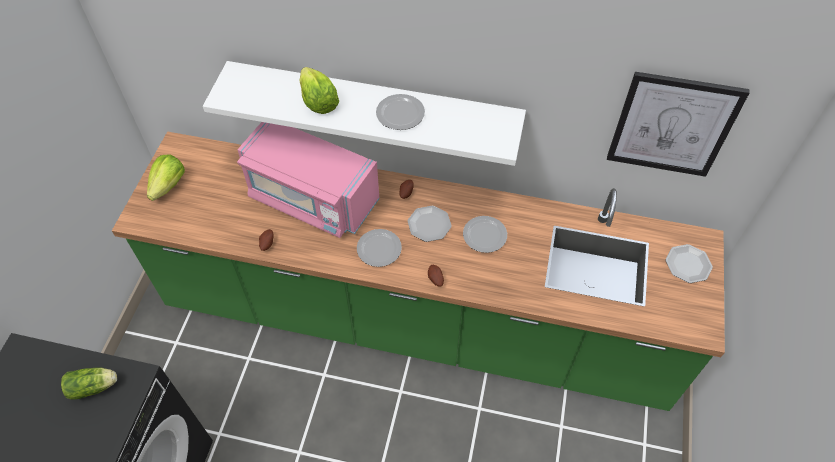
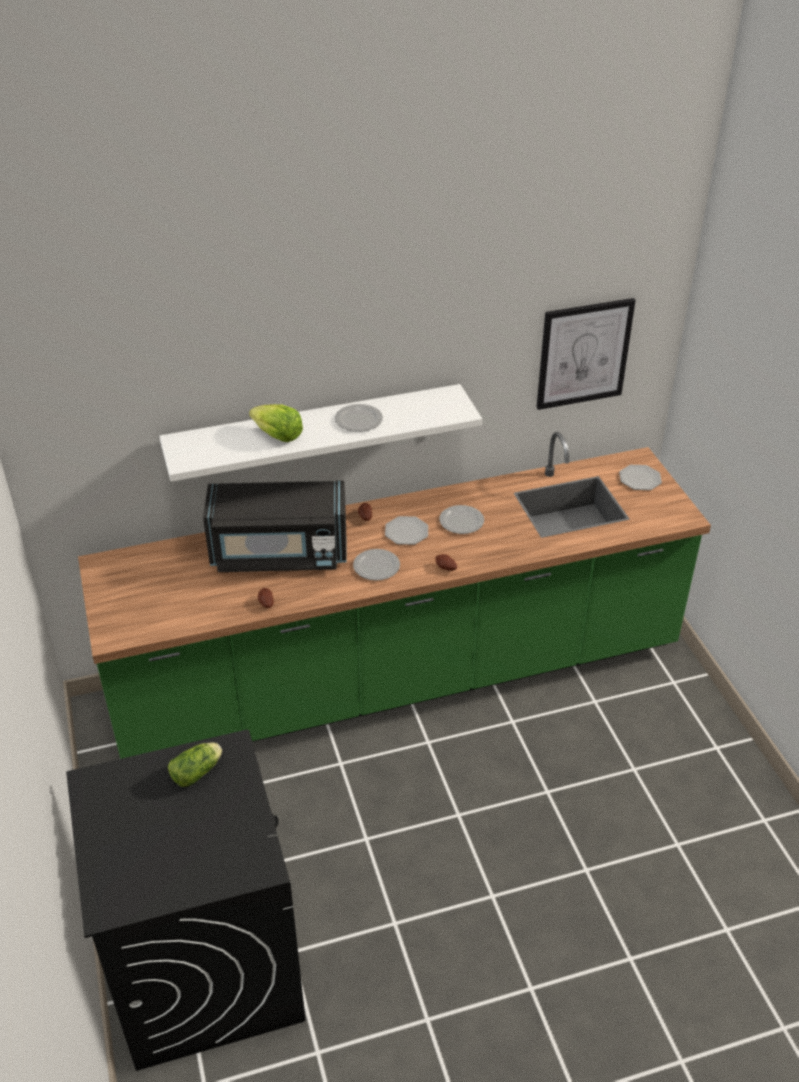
camera: 30 degrees left, 15 degrees down
lettuce [147,155,185,201] -> none
pink microwave [237,122,379,238] -> black microwave [203,481,347,572]

